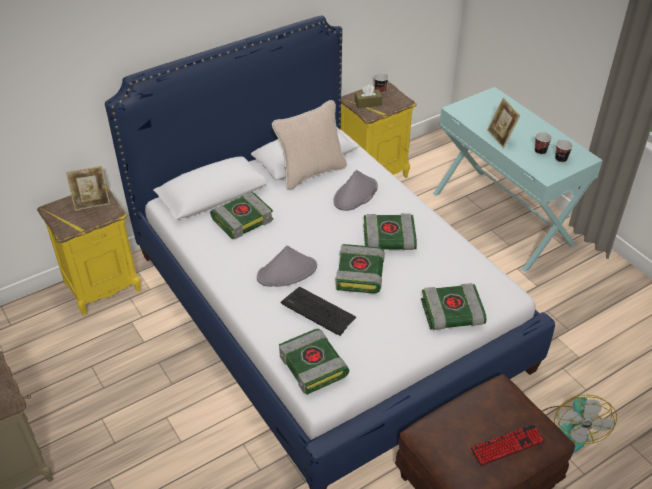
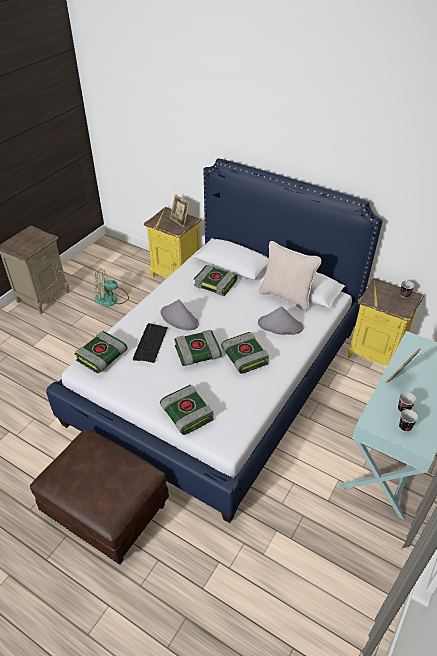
camera: 65 degrees right, 0 degrees up
brown tissue box [355,84,382,108] -> none
keyboard [470,424,545,467] -> none
fan [542,395,617,453] -> fan moved to [95,269,129,307]

